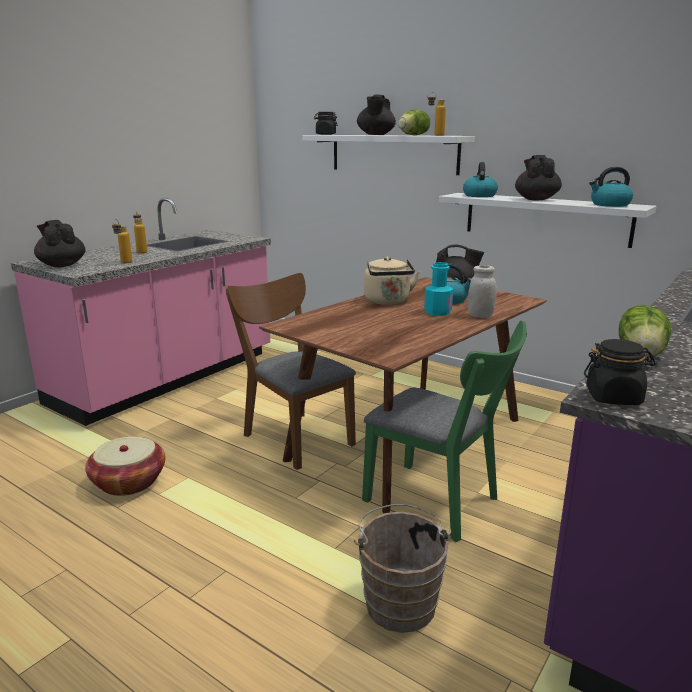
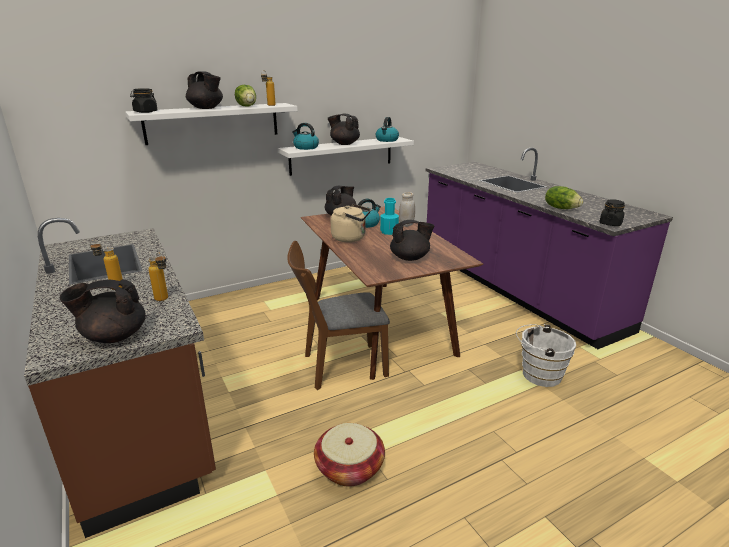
camera: 65 degrees left, 5 degrees up
pink counter [11,198,271,426] -> brown counter [24,218,216,538]
brown bucket [354,504,451,633] -> white bucket [516,324,576,387]
green chair [362,321,527,542] -> none
none -> black teapot [390,220,434,261]

